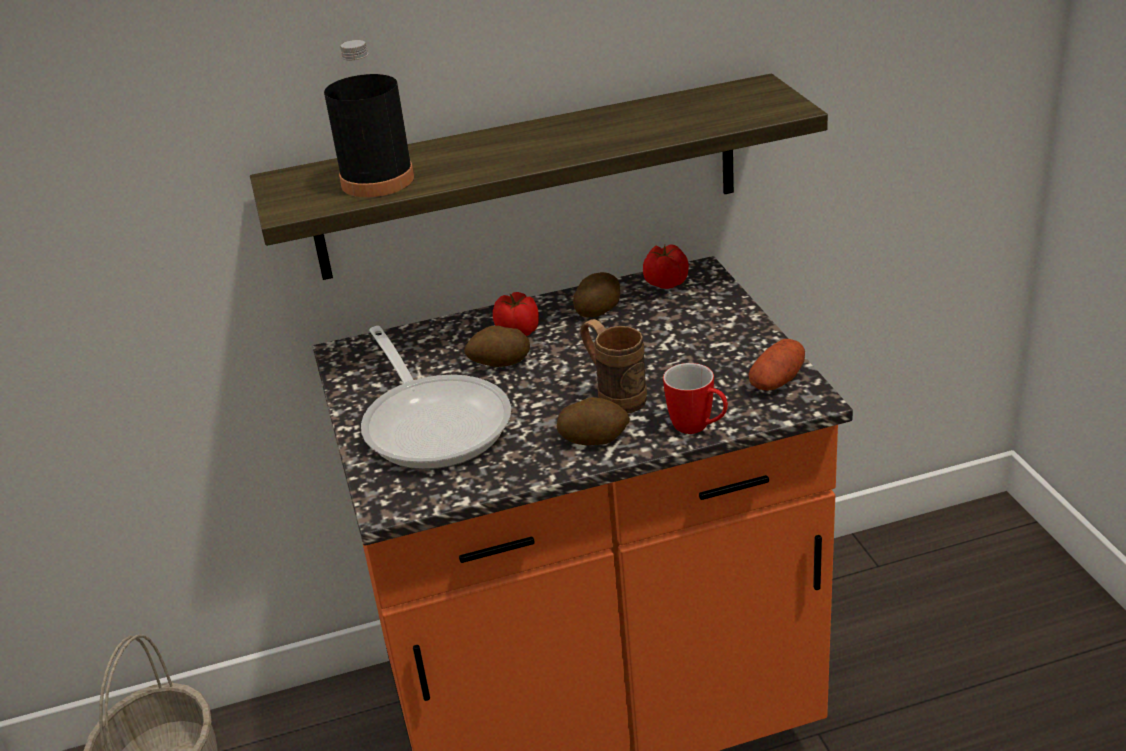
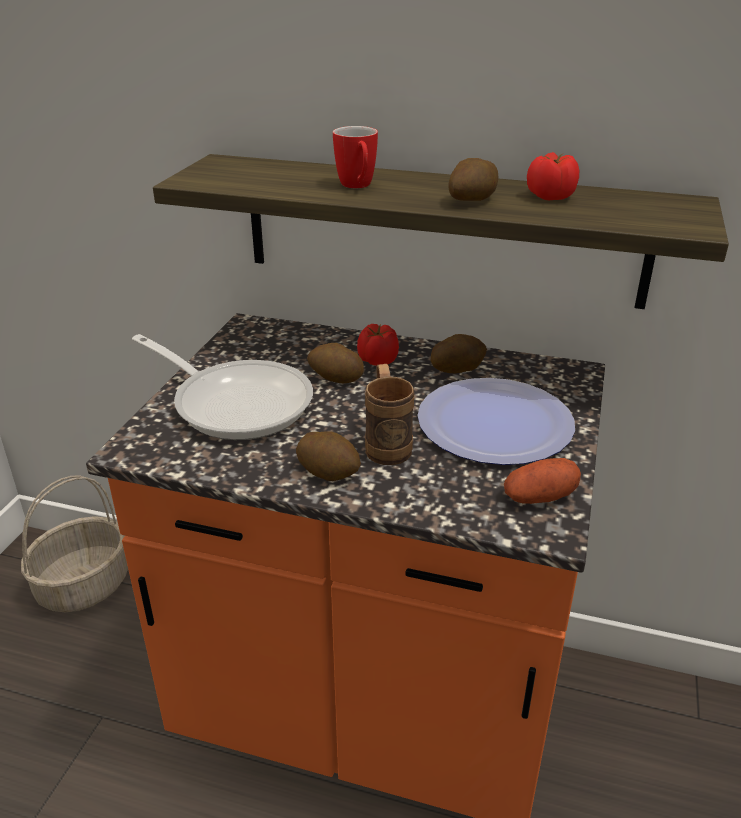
camera: 30 degrees right, 0 degrees up
black bottle [324,40,414,197] -> none
frying pan [361,326,511,469] -> frying pan turned 60 degrees counterclockwise [132,334,313,440]
tomato [643,244,689,289] -> tomato moved to [527,152,579,200]
mug [663,363,728,434] -> mug moved to [333,126,378,188]
none -> plate [417,378,575,465]
none -> potato [448,158,499,201]

